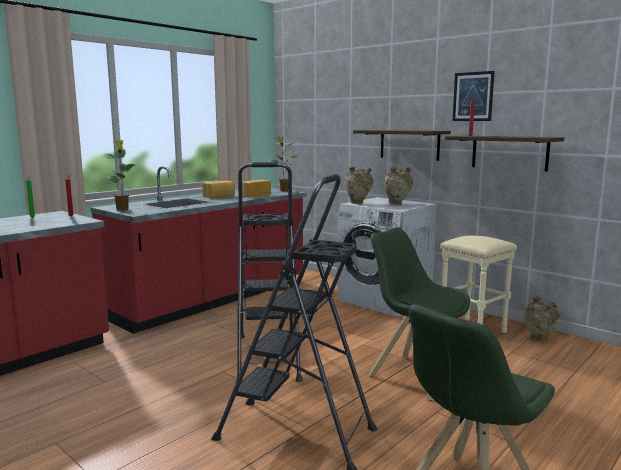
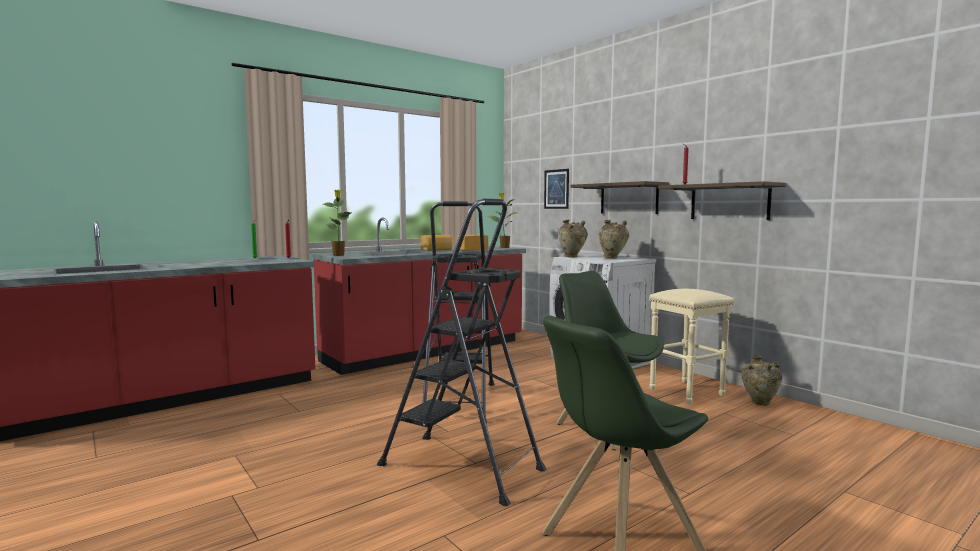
camera: 10 degrees right, 5 degrees down
picture [453,71,495,121] -> picture moved to [544,169,569,209]

